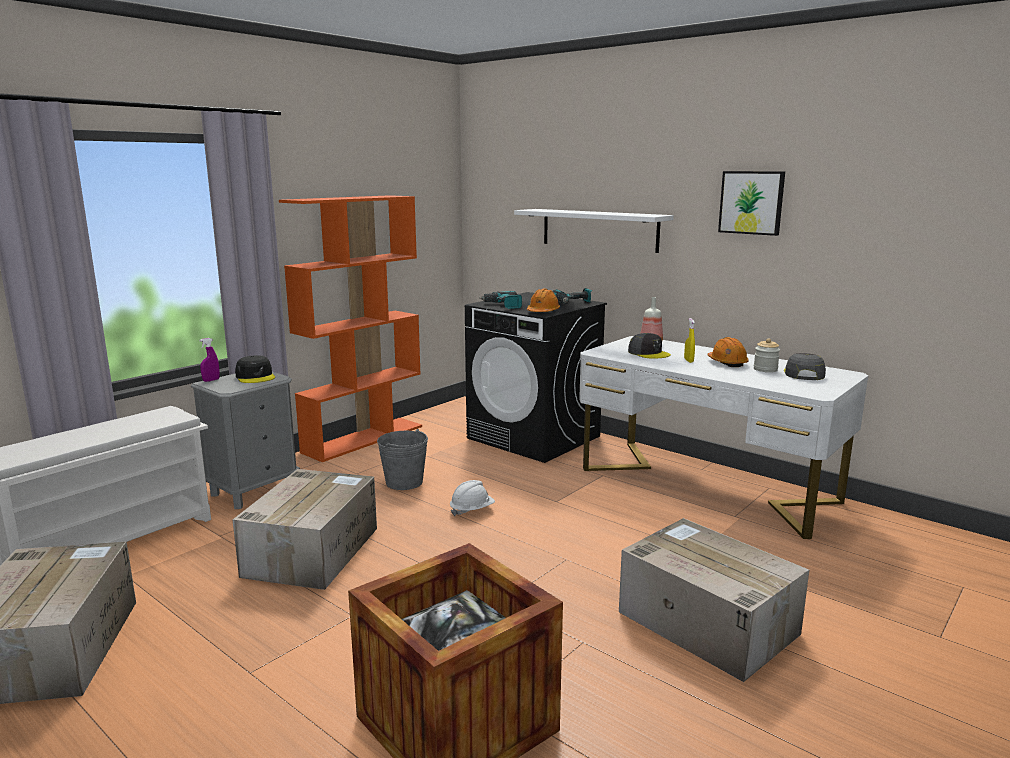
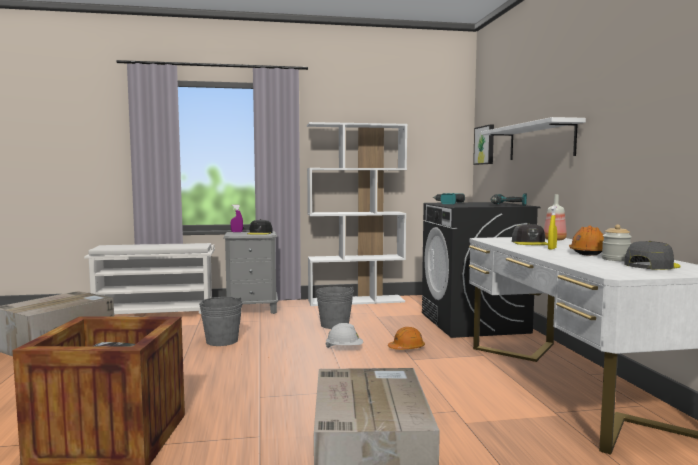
camera: 40 degrees right, 10 degrees down
cardboard box [232,469,377,590] -> grey bucket [199,297,243,346]
orange bookcase [279,195,422,462] -> white bookcase [307,122,407,306]
orange hard hat [527,288,560,312] -> orange hard hat moved to [388,327,425,350]
picture [718,171,785,236] -> picture moved to [473,124,494,165]

